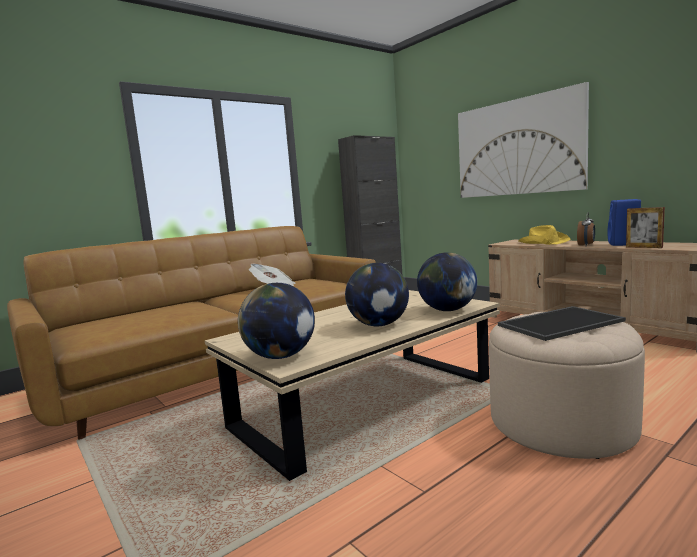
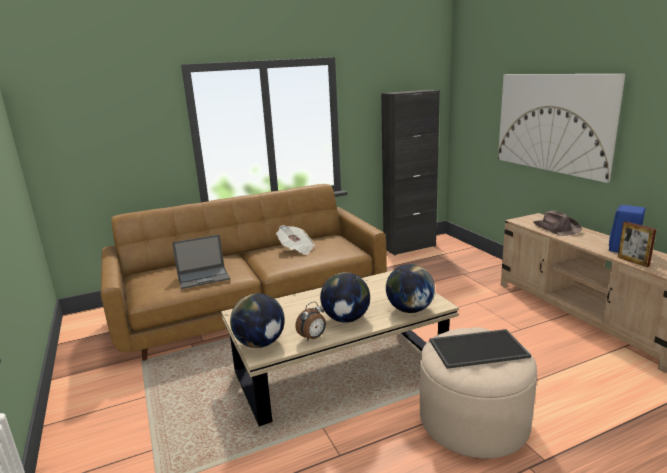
camera: 15 degrees right, 10 degrees up
yellow hat [518,225,571,245] -> brown hat [533,211,582,236]
alarm clock [577,213,595,246] -> alarm clock moved to [295,302,326,341]
none -> laptop [172,234,230,289]

